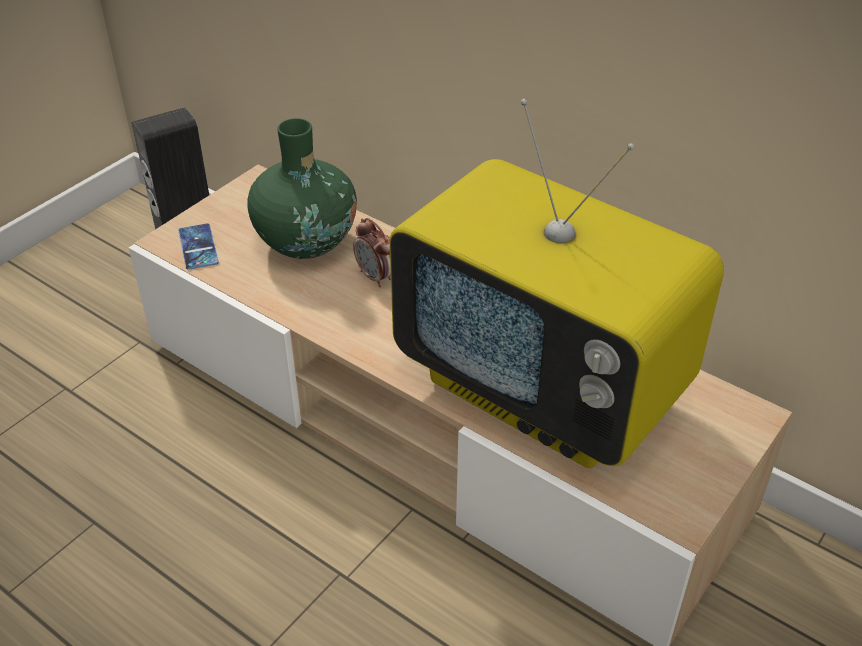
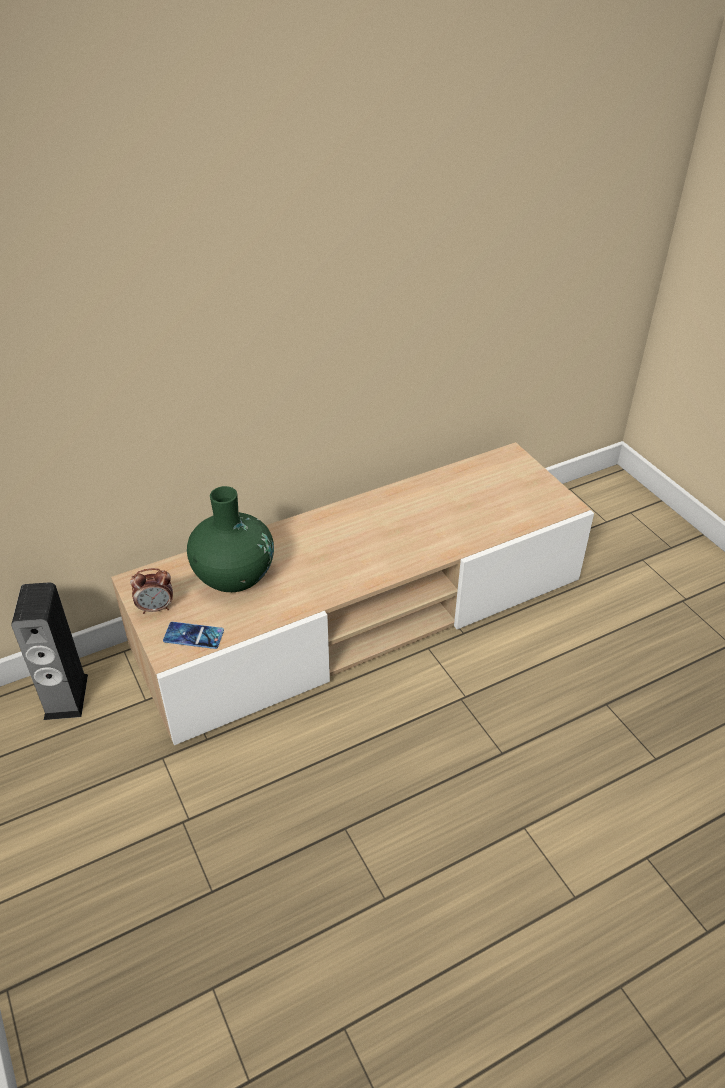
camera: 65 degrees left, 0 degrees up
alarm clock [353,218,391,287] -> alarm clock moved to [130,568,173,614]
television [390,99,724,468] -> none

